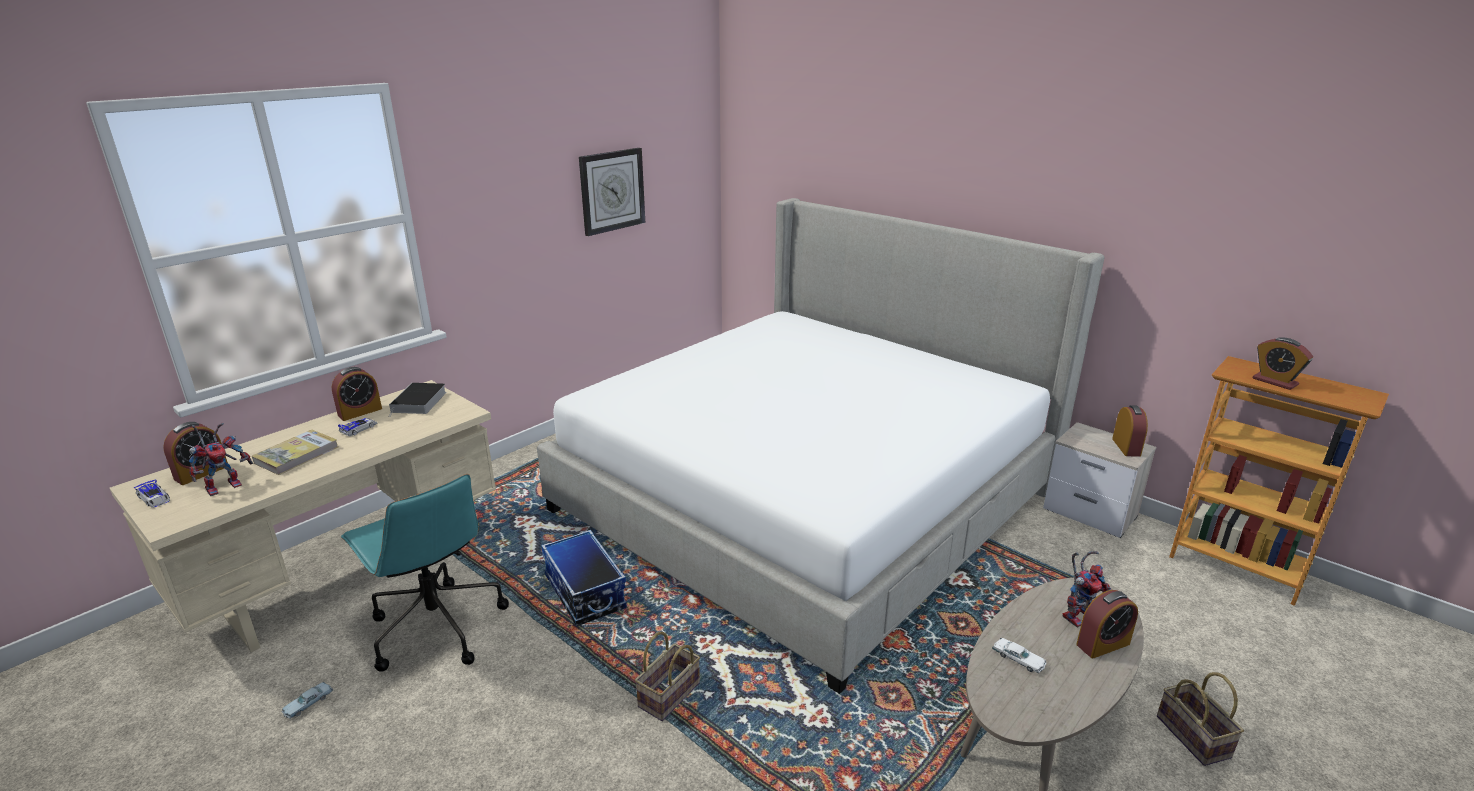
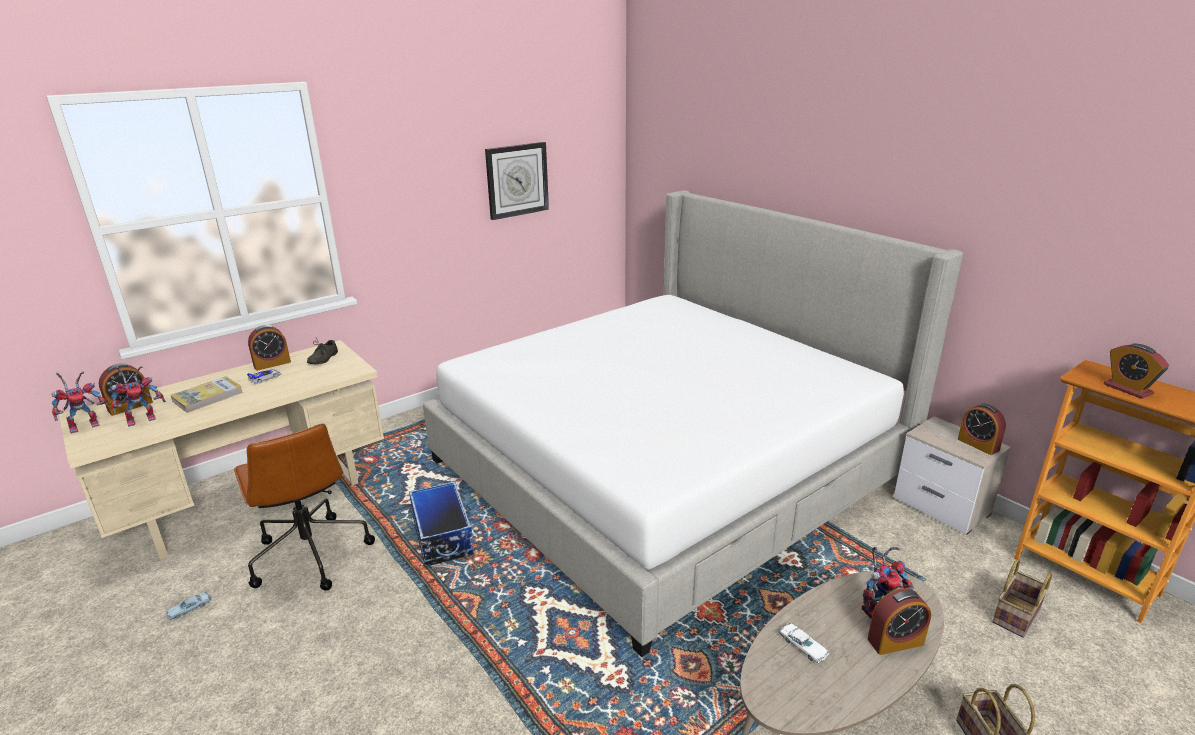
camera: 10 degrees right, 0 degrees up
toy car [134,479,170,507] -> toy robot [51,372,109,434]
turquoise office chair [341,474,509,672] -> brown office chair [234,424,375,591]
book [389,383,447,416] -> grey shoe [307,338,338,364]
basket [635,632,700,721] -> basket moved to [992,558,1052,638]
alarm clock [1112,405,1148,457] -> alarm clock turned 135 degrees clockwise [958,403,1006,455]

